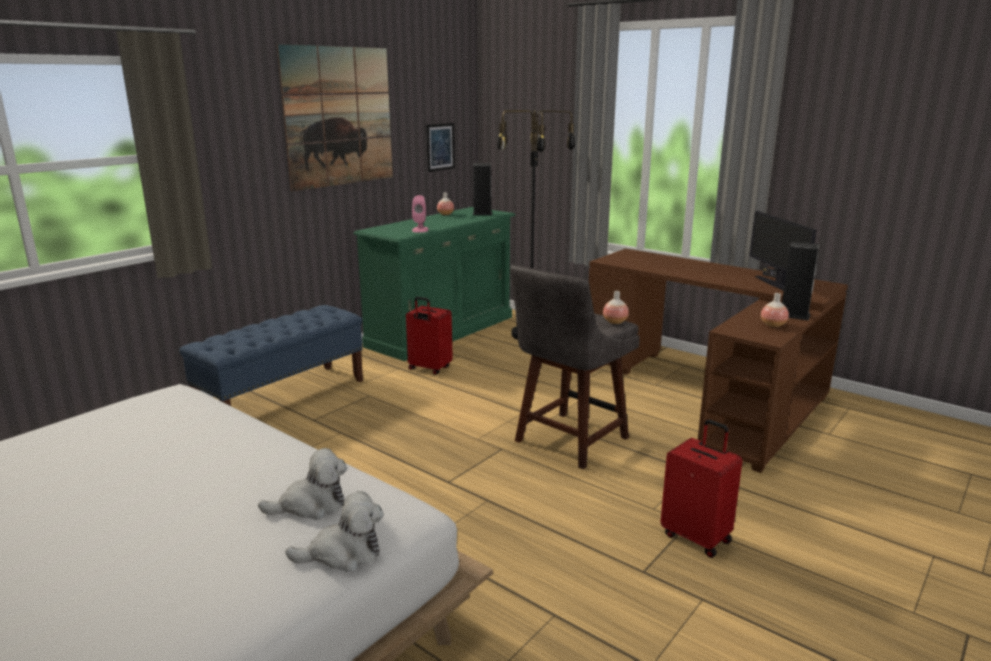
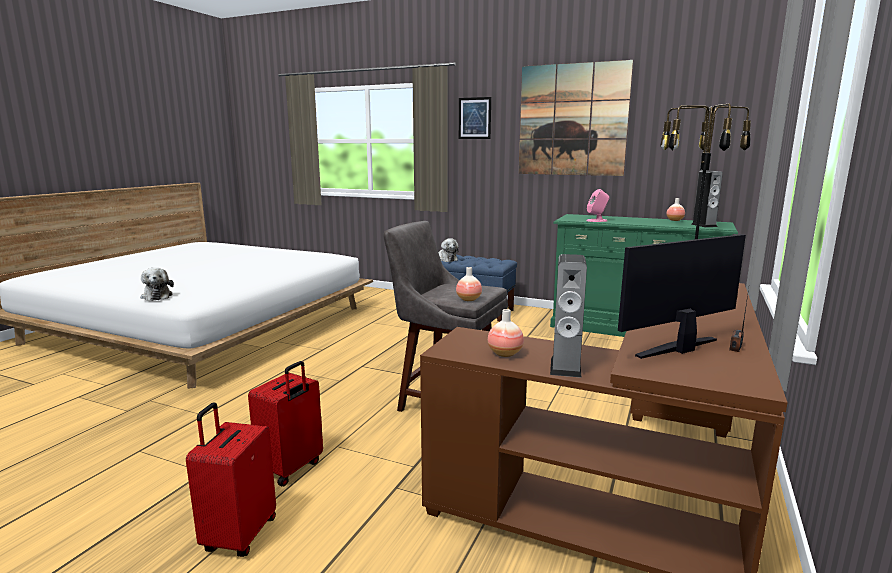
camera: 75 degrees right, 5 degrees down
plush toy [258,448,347,520] -> plush toy moved to [438,238,459,262]
red suitcase [406,297,453,375] -> red suitcase moved to [186,402,276,557]
picture [426,123,455,172] -> picture moved to [459,97,491,139]

